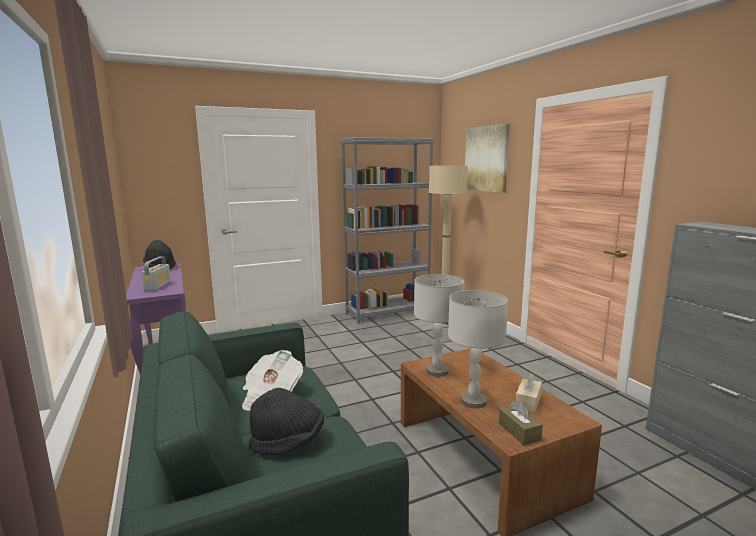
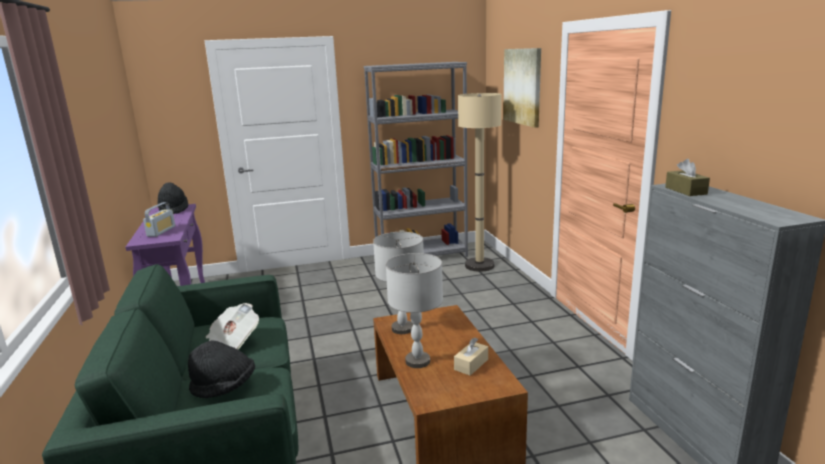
camera: 10 degrees right, 5 degrees up
brown tissue box [499,401,543,445] -> brown tissue box moved to [665,159,710,196]

